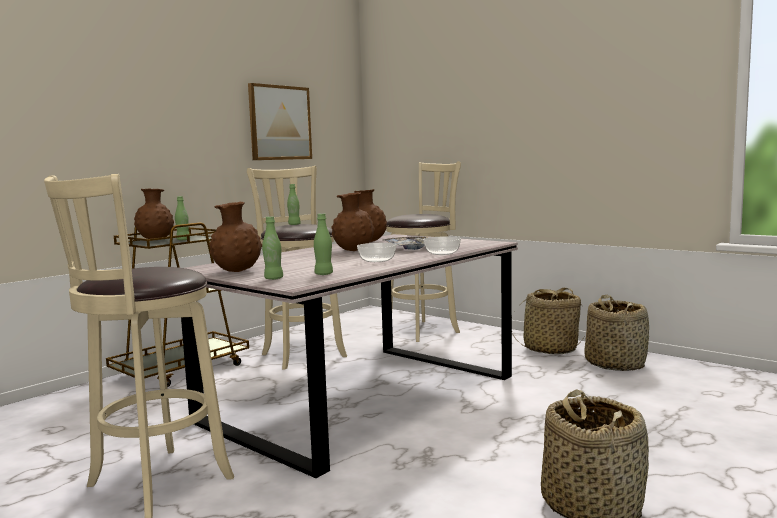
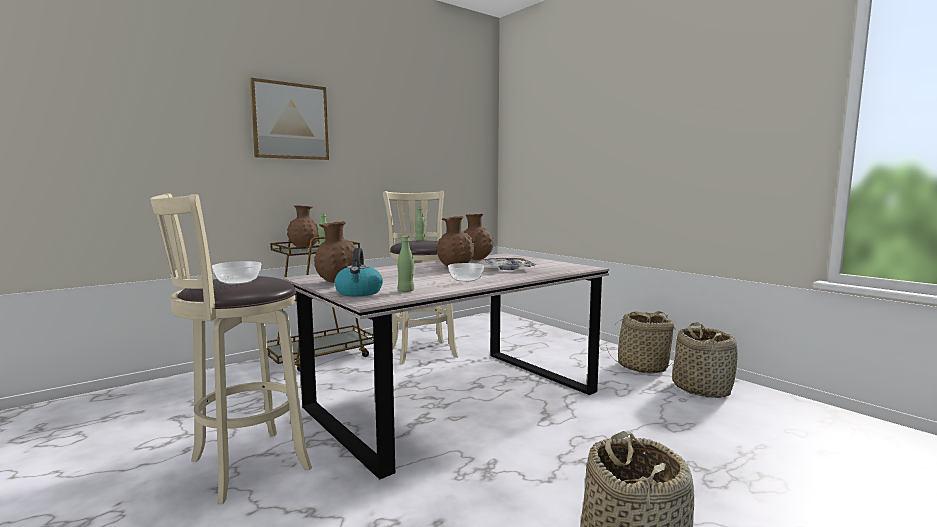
camera: 10 degrees right, 0 degrees up
picture [248,83,312,160] -> picture moved to [250,78,329,160]
green bottle [262,216,283,280] -> kettle [334,248,383,296]
beige stool [387,161,461,342] -> none
bowl [423,236,461,255] -> bowl moved to [212,261,261,284]

